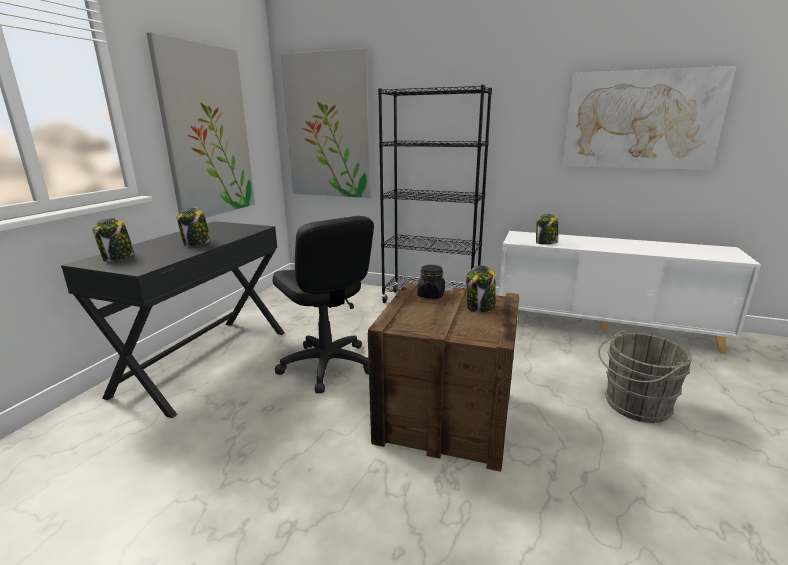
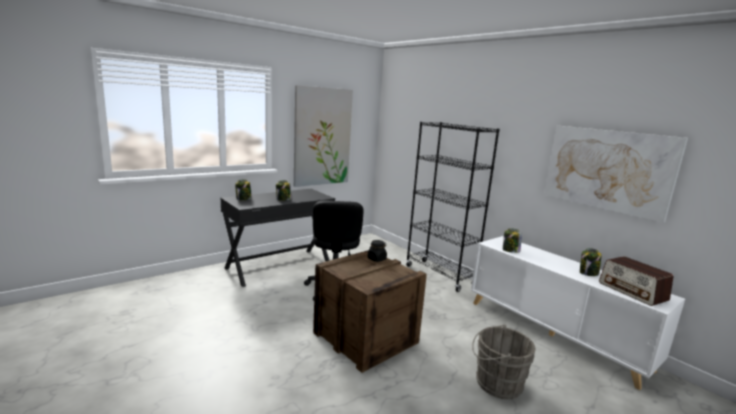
camera: 30 degrees right, 5 degrees down
picture [281,48,371,198] -> none
jar [466,266,496,313] -> jar moved to [580,248,602,276]
none -> radio [599,256,673,306]

